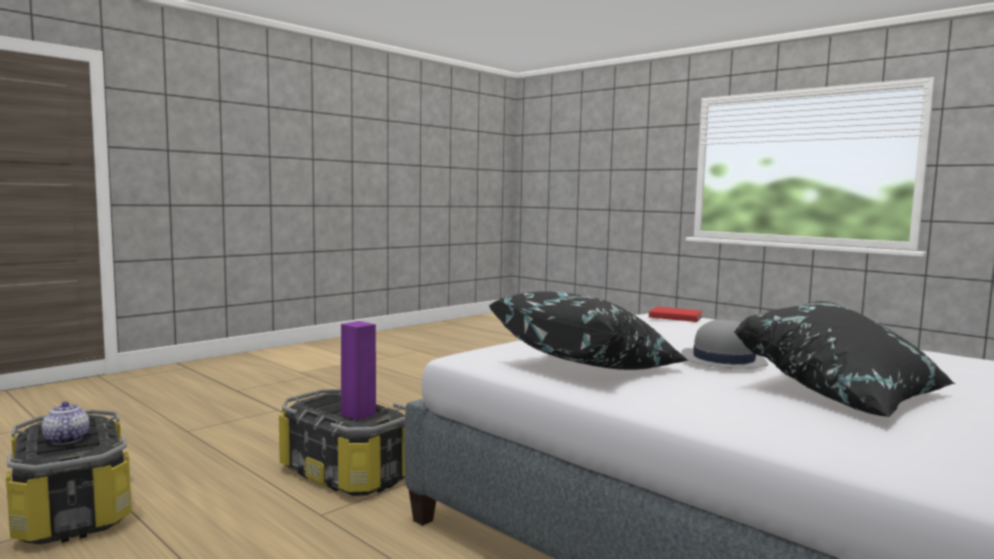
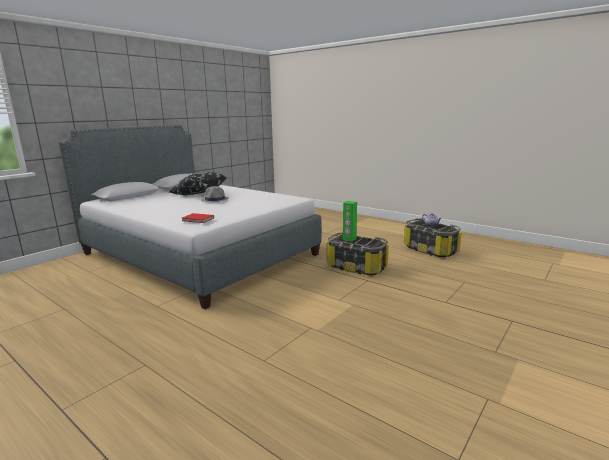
camera: 175 degrees right, 10 degrees up
purple speaker [341,321,376,420] -> green speaker [343,201,357,241]
black pillow [488,291,689,370] -> none

